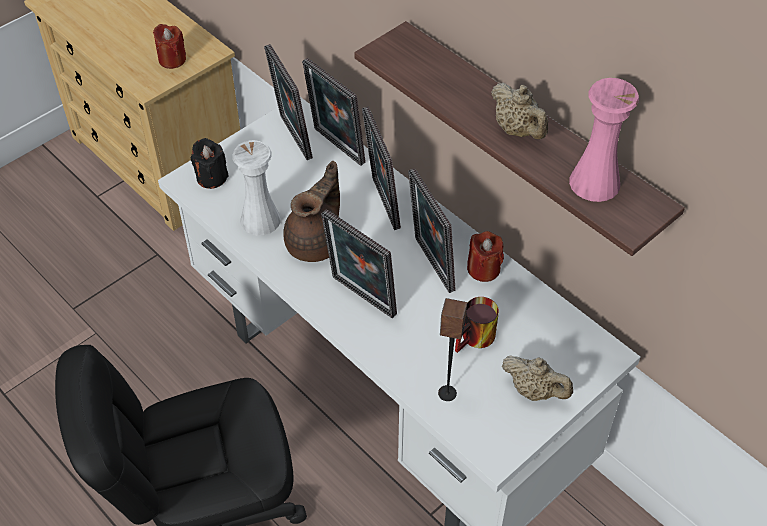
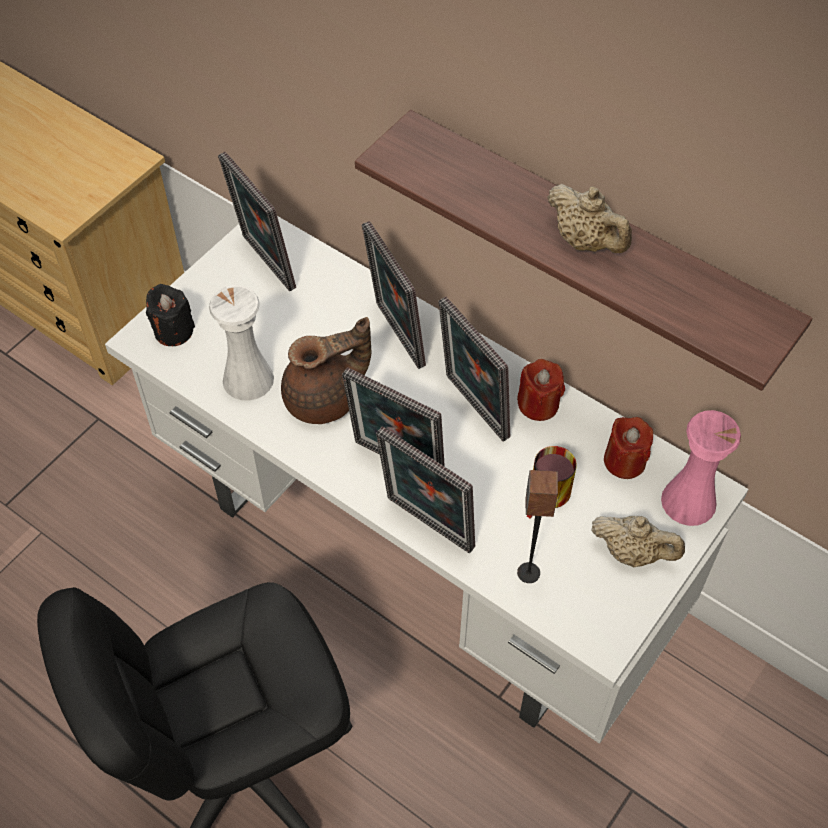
camera: 10 degrees left, 5 degrees up
red candle [153,24,186,69] -> red candle moved to [604,417,653,479]
brown teapot [283,161,340,262] -> brown teapot turned 45 degrees clockwise [281,317,371,424]
picture frame [302,58,366,166] -> picture frame moved to [376,426,475,553]
pink vase [569,78,639,202] -> pink vase moved to [661,410,741,526]

